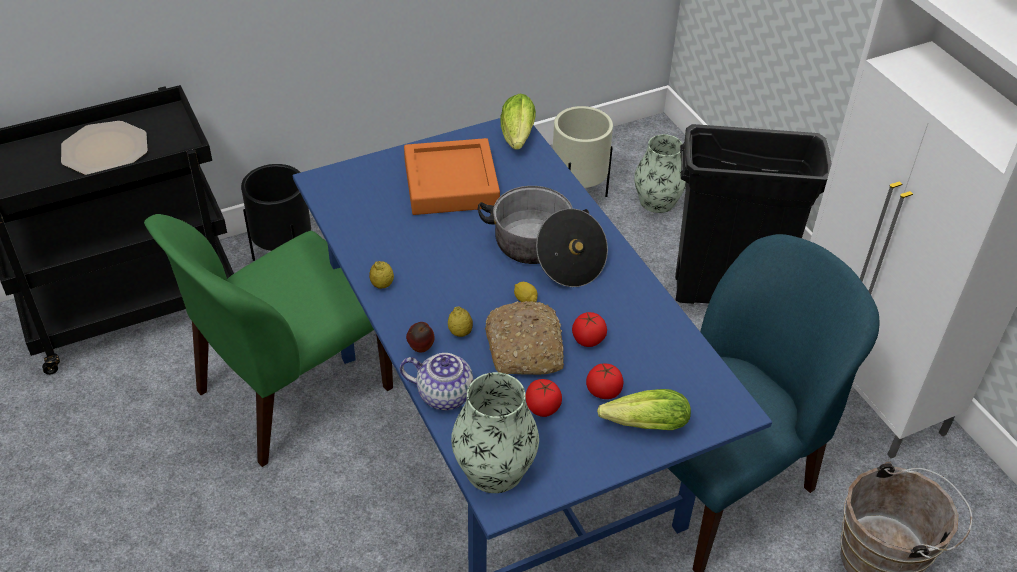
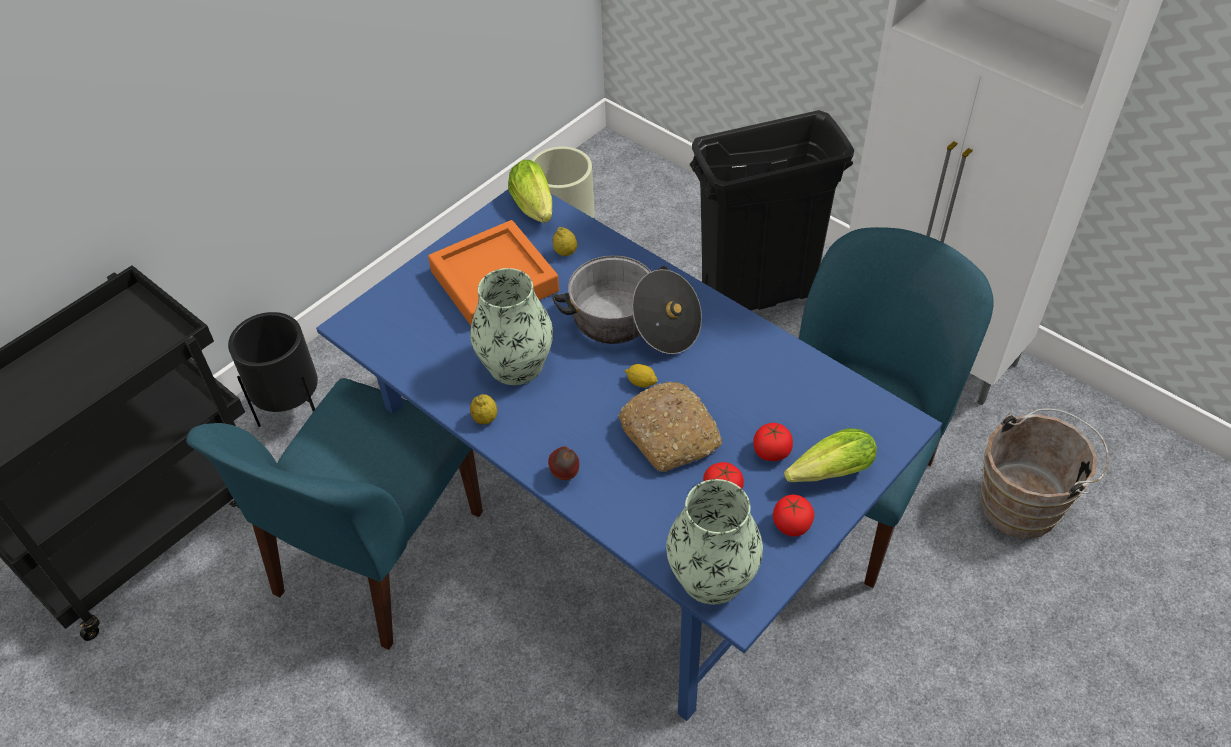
camera: 20 degrees left, 5 degrees up
plate [61,121,148,175] -> none
green chair [144,214,393,467] -> blue chair [186,378,483,650]
teapot [400,353,474,410] -> none
lemon [448,306,473,337] -> lemon moved to [553,227,577,256]
tomato [572,312,607,347] -> tomato moved to [773,495,814,536]
vase [634,134,686,213] -> vase moved to [470,268,553,385]

